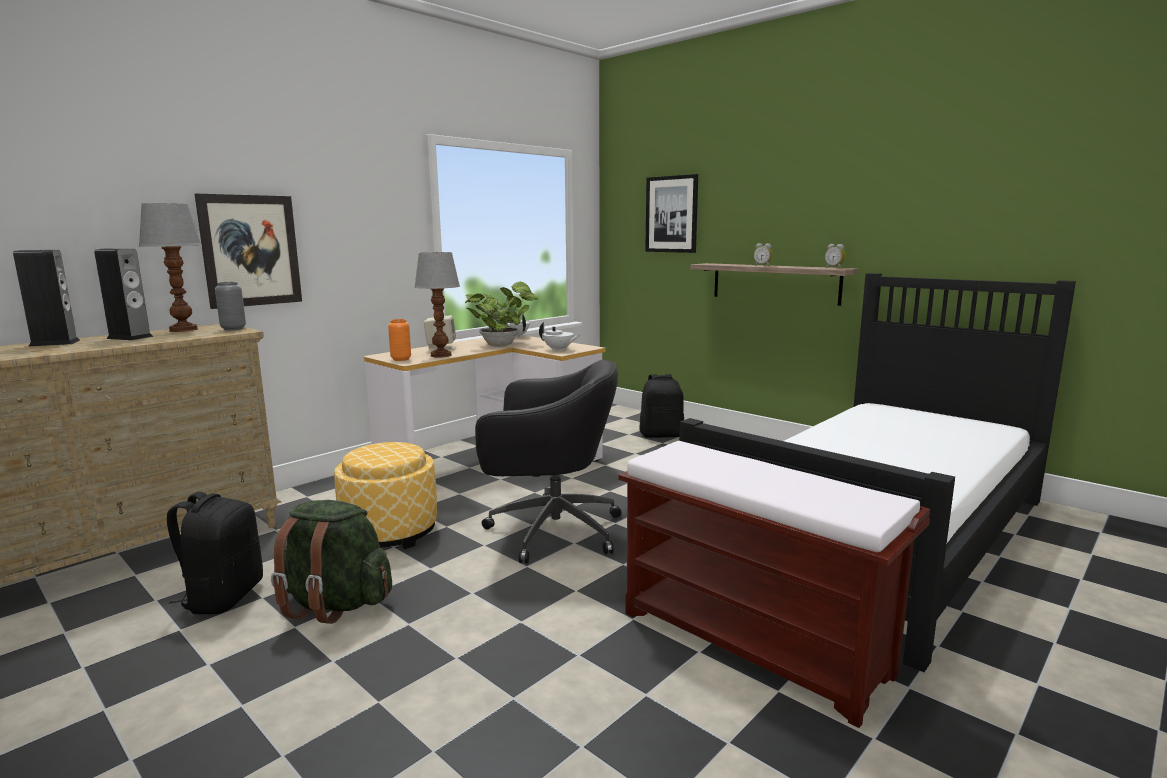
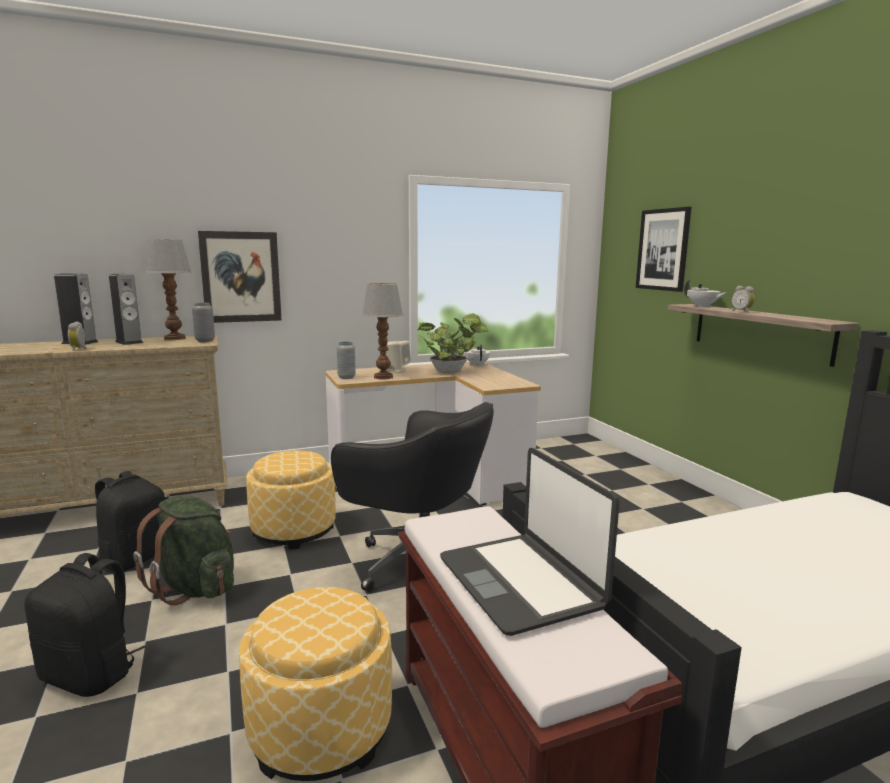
camera: 25 degrees right, 0 degrees up
orange vase [388,319,411,361] -> grey vase [337,342,356,379]
white teapot [539,322,580,351] -> white teapot moved to [684,279,727,307]
black backpack [639,374,684,438] -> black backpack moved to [24,553,146,697]
alarm clock [825,244,845,268] -> alarm clock moved to [68,322,87,351]
none -> ottoman [239,587,392,781]
none -> laptop [440,448,620,636]

